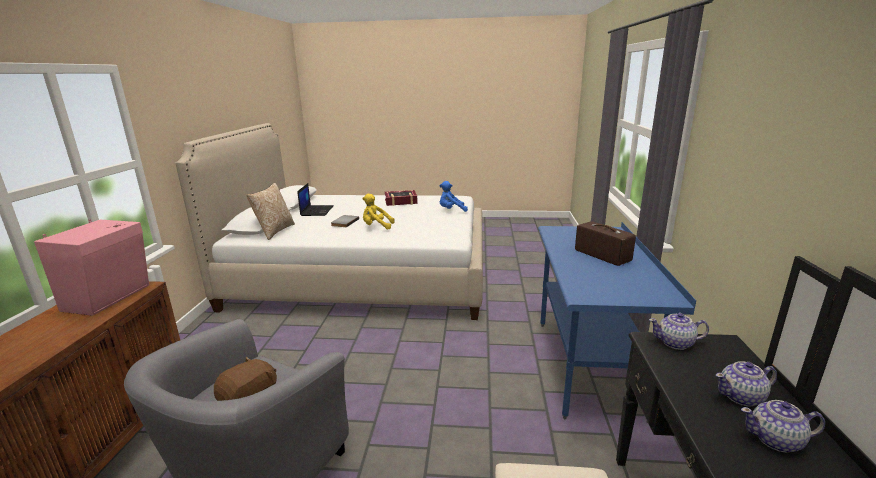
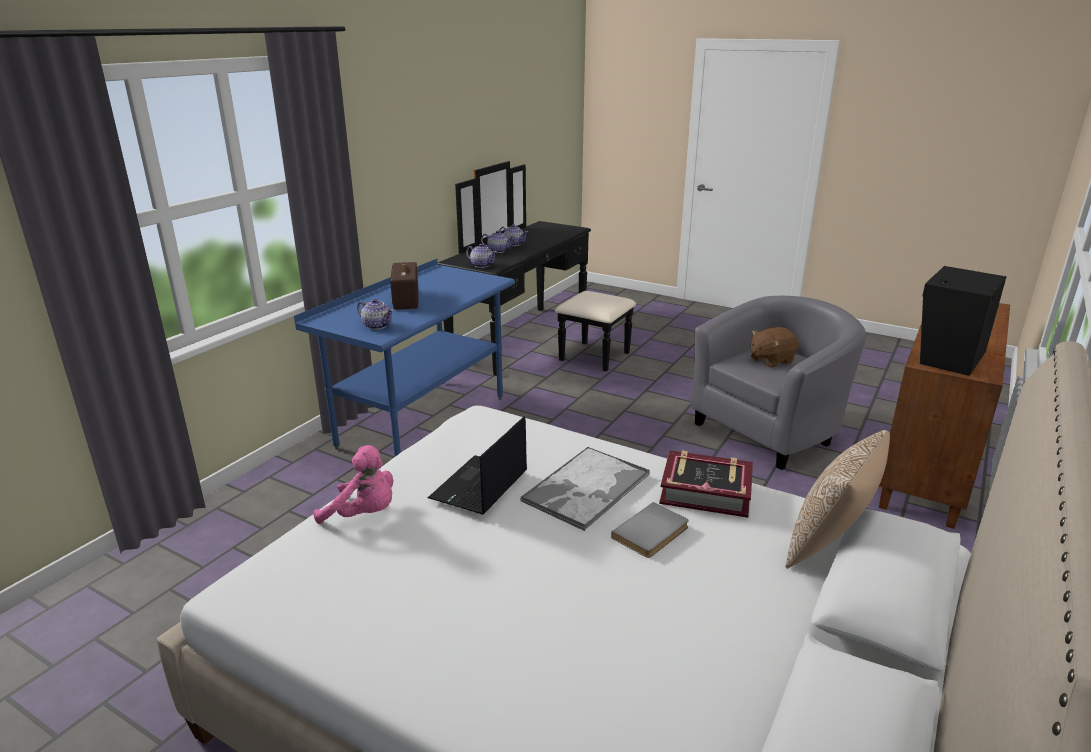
camera: 155 degrees left, 5 degrees up
pink speaker [34,219,149,316] -> black speaker [920,266,1006,376]
laptop [297,183,333,216] -> laptop moved to [428,416,527,515]
yellow plush toy [362,194,395,230] -> tray [520,447,650,531]
book [385,190,418,206] -> book moved to [659,450,753,518]
blue plush toy [439,181,468,212] -> pink plush toy [313,445,393,524]
none -> teapot [357,299,394,330]

